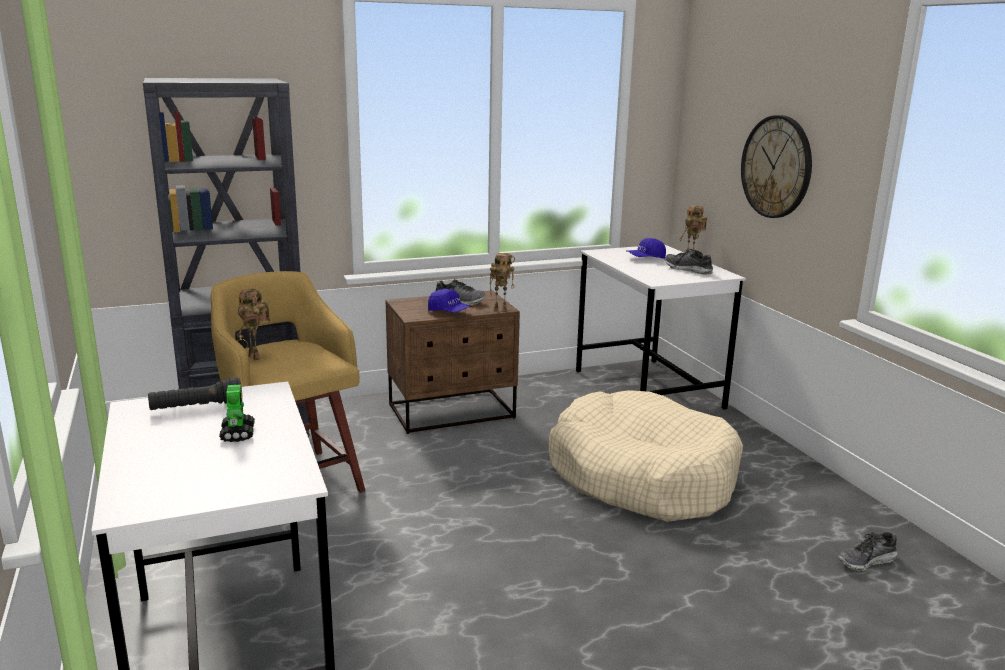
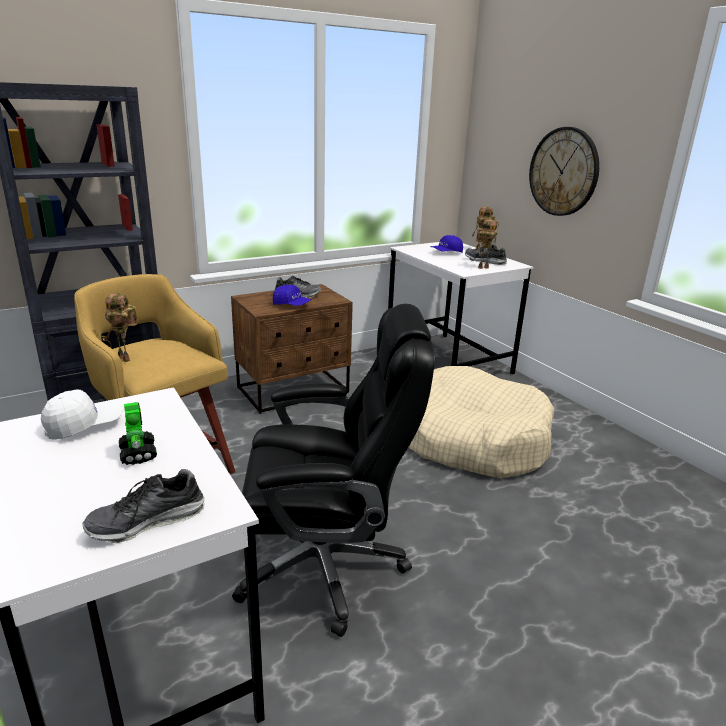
camera: 10 degrees left, 5 degrees up
black flashlight [148,377,241,410] -> white cap [41,390,124,440]
toy robot [490,253,515,311] -> toy robot moved to [476,220,499,269]
shoe [838,530,898,571] -> shoe moved to [82,469,205,543]
none -> black office chair [232,304,435,637]

